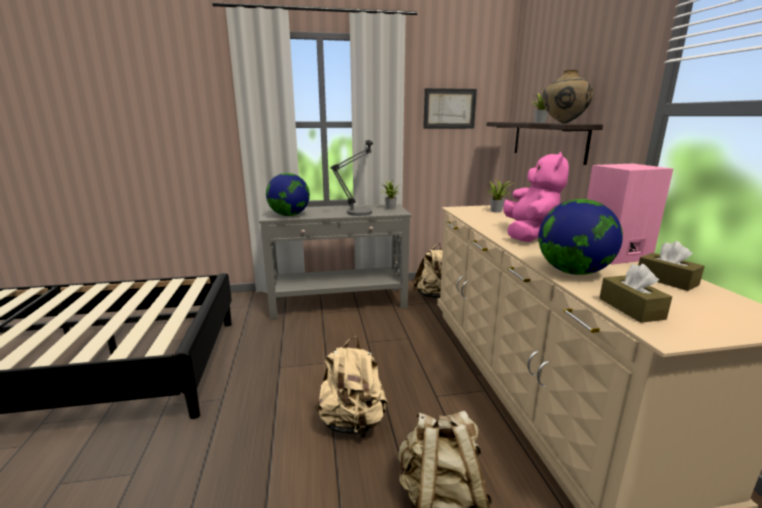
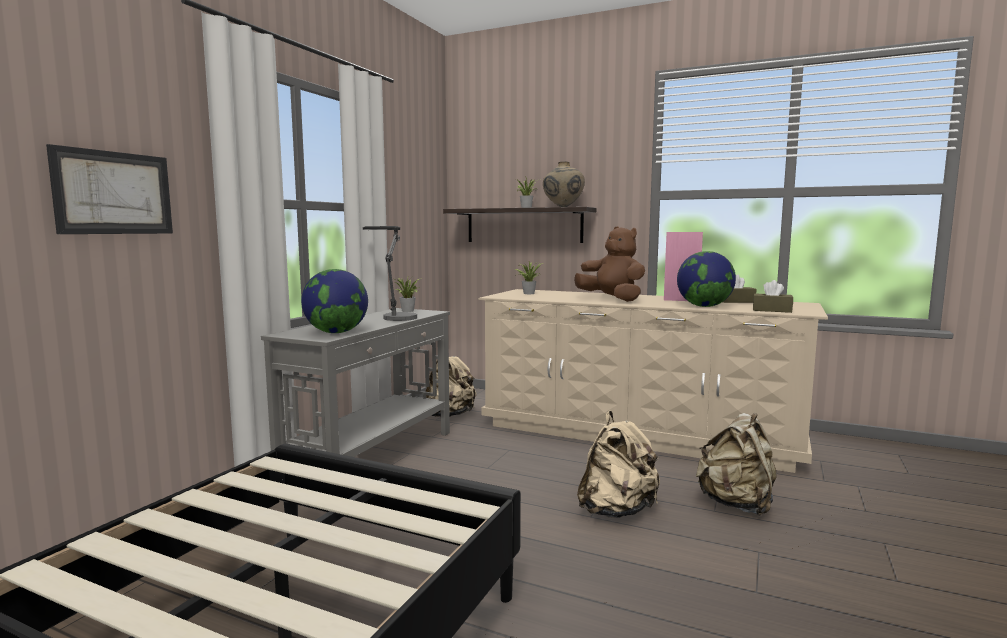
camera: 55 degrees left, 10 degrees down
picture [423,88,477,129] -> picture moved to [46,144,173,234]
pink plush toy [503,152,569,242] -> brown plush toy [574,226,645,302]

